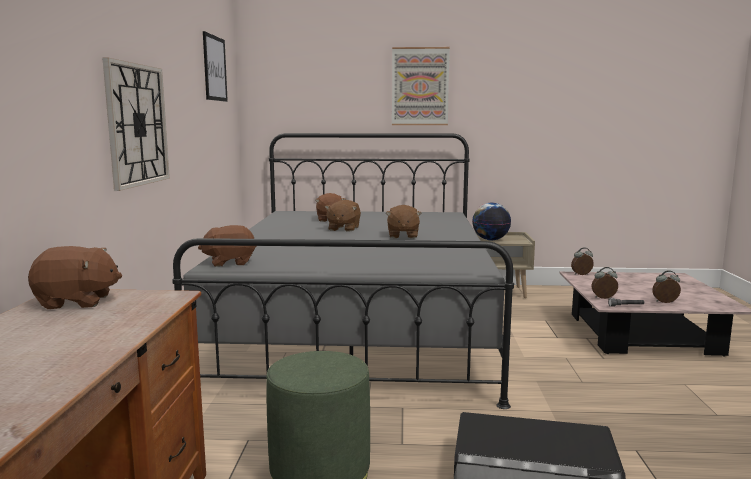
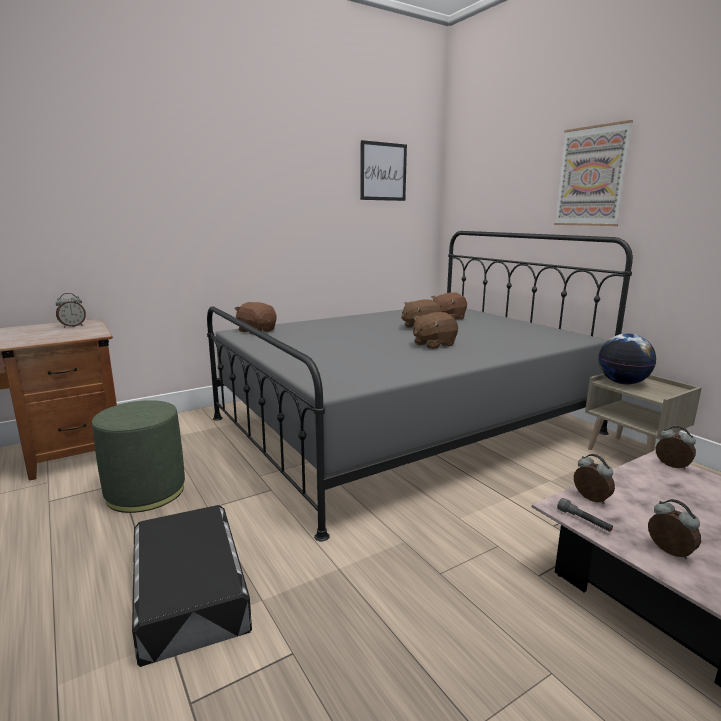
camera: 55 degrees right, 5 degrees up
brown plush toy [28,246,122,309] -> alarm clock [56,293,86,328]
wall clock [103,57,170,191] -> none

